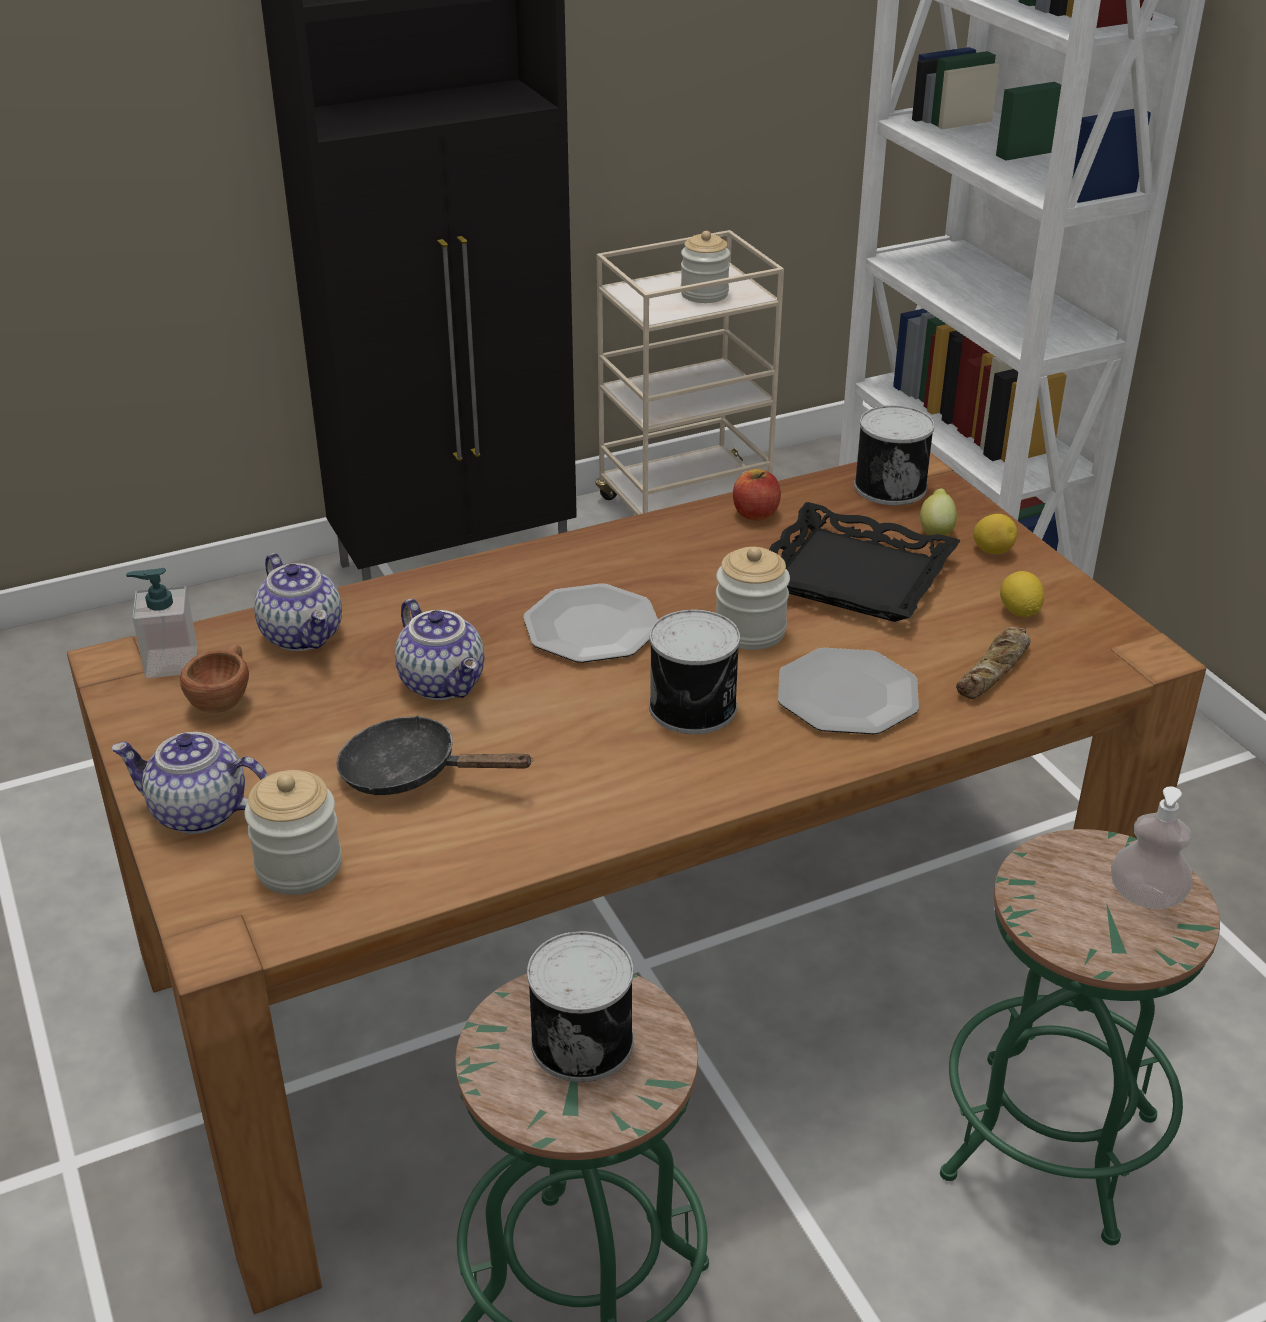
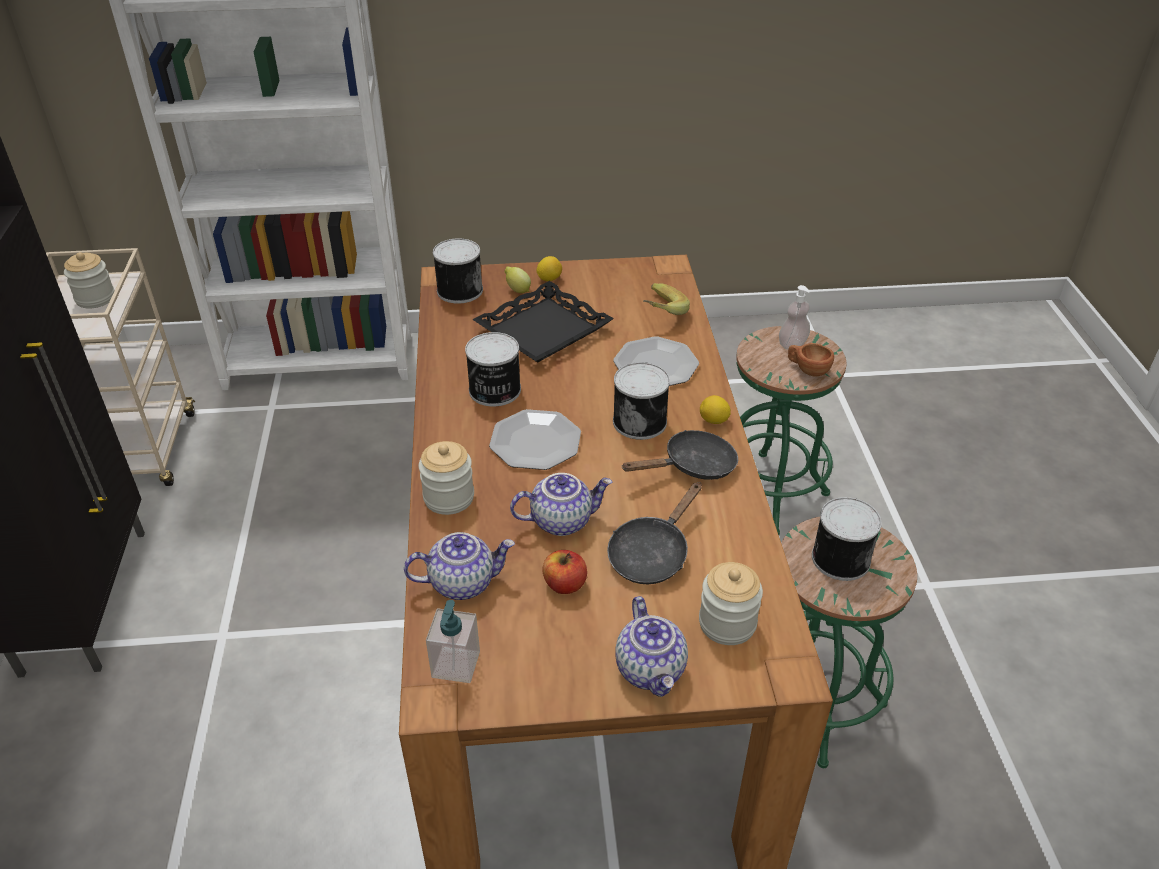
camera: 70 degrees left, 5 degrees up
teapot [111,732,268,834] -> teapot turned 45 degrees counterclockwise [615,596,688,697]
brown cup [180,644,249,713] -> brown cup moved to [788,343,834,377]
jar [716,547,790,650] -> jar moved to [419,441,474,515]
apple [733,469,781,521] -> apple moved to [543,550,587,594]
bread [956,627,1031,699] -> banana [643,283,690,315]
lemon [1000,571,1044,617] -> lemon moved to [700,395,731,424]
none -> can [465,332,521,407]
none -> black frying pan [621,430,738,480]

